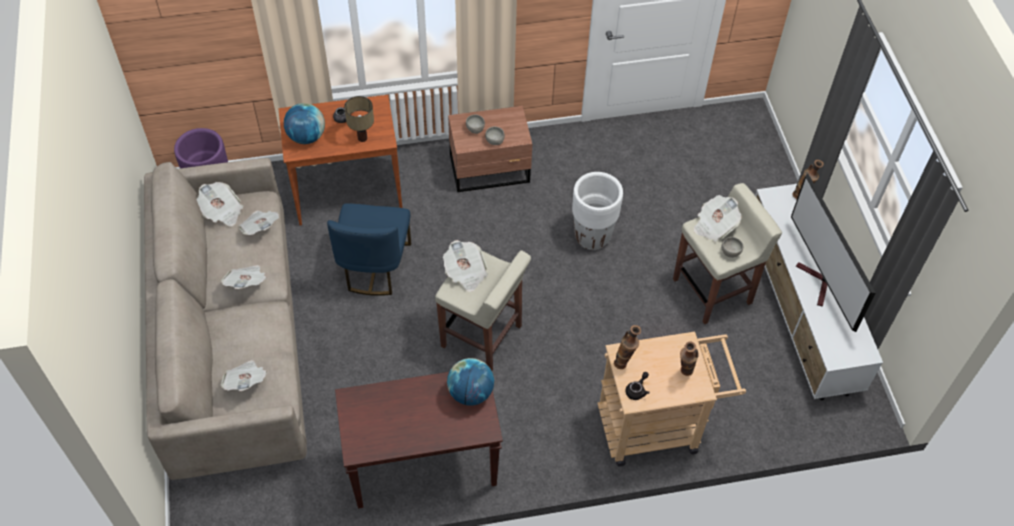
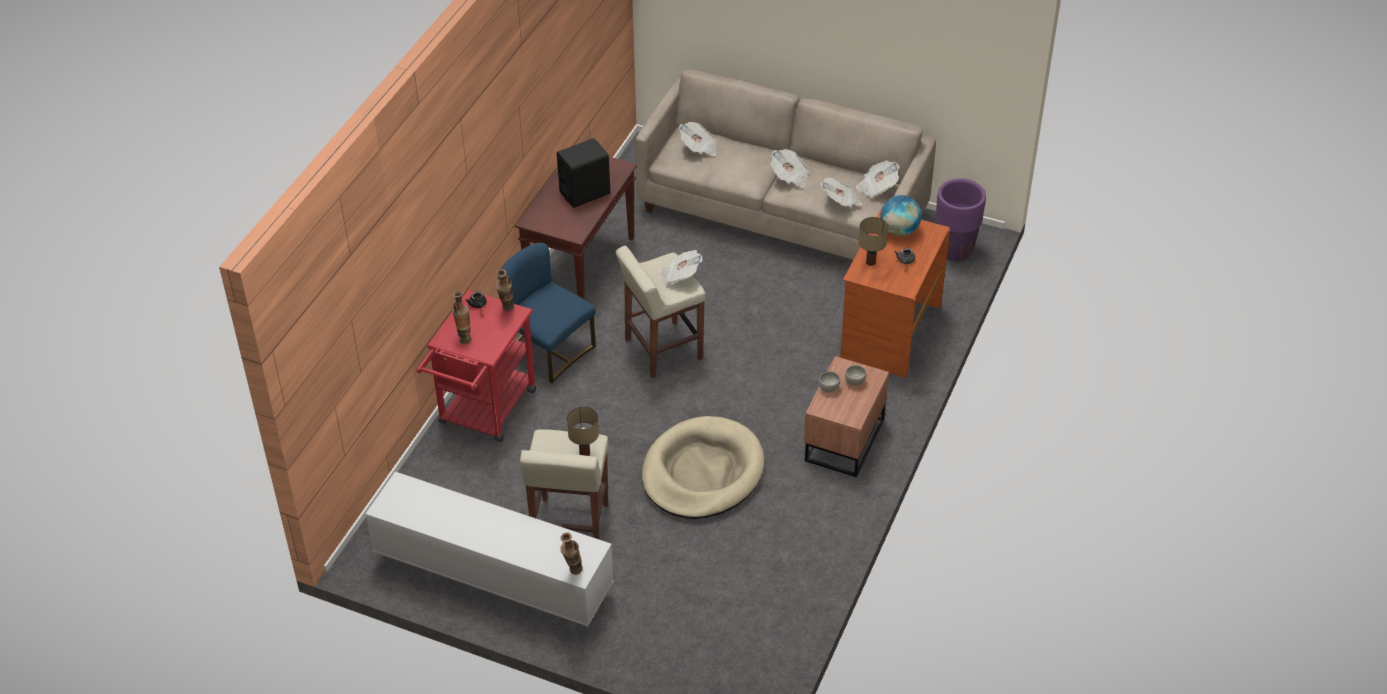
camera: 125 degrees right, 10 degrees down
blue chair [327,203,411,296] -> blue chair moved to [498,243,596,384]
globe [447,358,494,406] -> none
white planter [572,172,623,250] -> beige dog bed [642,416,764,519]
beige cart [597,332,746,467] -> red cart [417,290,536,442]
newspaper [693,195,741,242] -> table lamp [567,407,599,456]
grey bowl [721,237,743,258] -> none
television [791,174,876,332] -> none
none -> black speaker [557,138,611,208]

